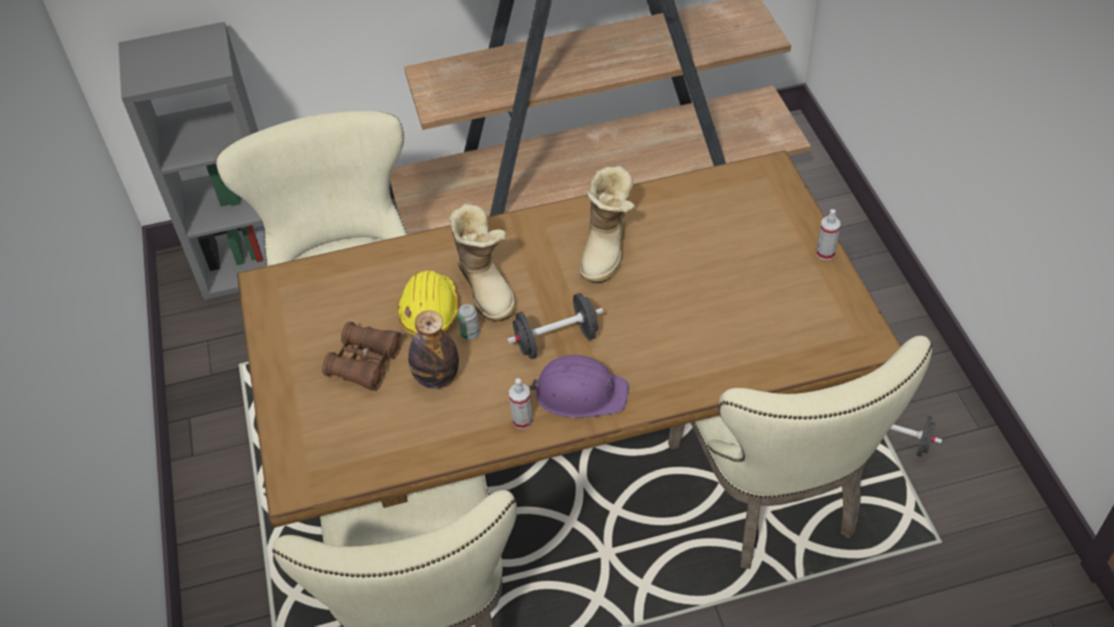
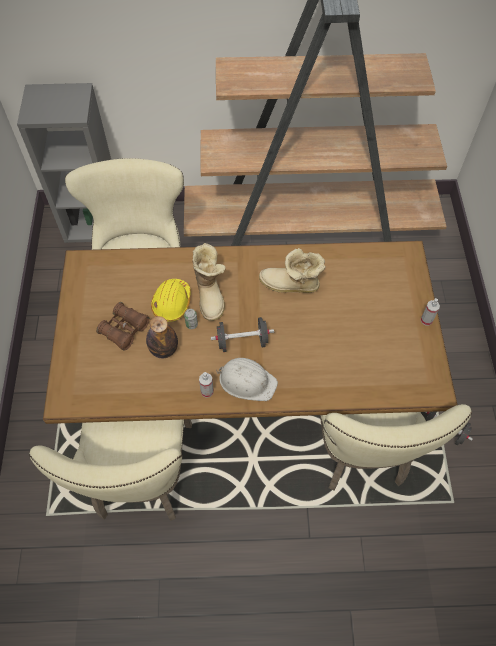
camera: 10 degrees right, 10 degrees up
purple hard hat [528,355,629,418] -> white hard hat [216,358,278,401]
boot [579,166,635,283] -> boot turned 75 degrees clockwise [259,248,326,293]

